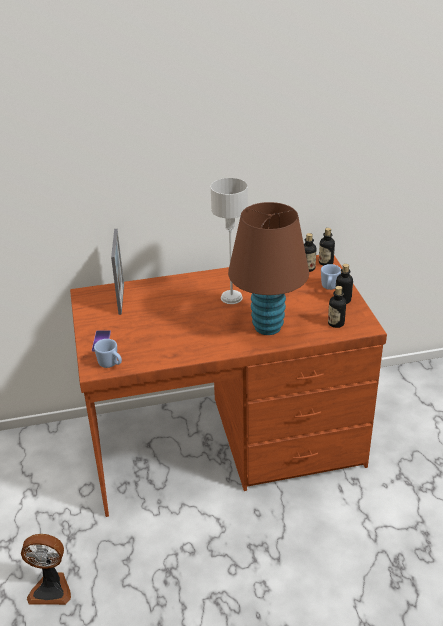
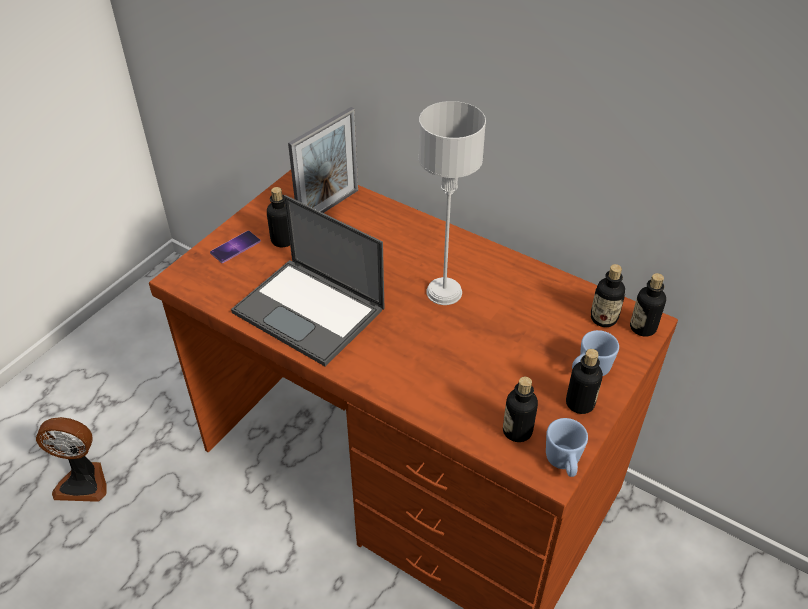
camera: 45 degrees right, 10 degrees up
fan [21,534,71,605] -> fan turned 45 degrees counterclockwise [36,417,107,502]
blue mug [94,339,122,368] -> blue mug moved to [546,418,588,477]
brown table lamp [228,202,309,335] -> none
none -> laptop [231,195,384,366]
none -> bottle [267,187,290,247]

